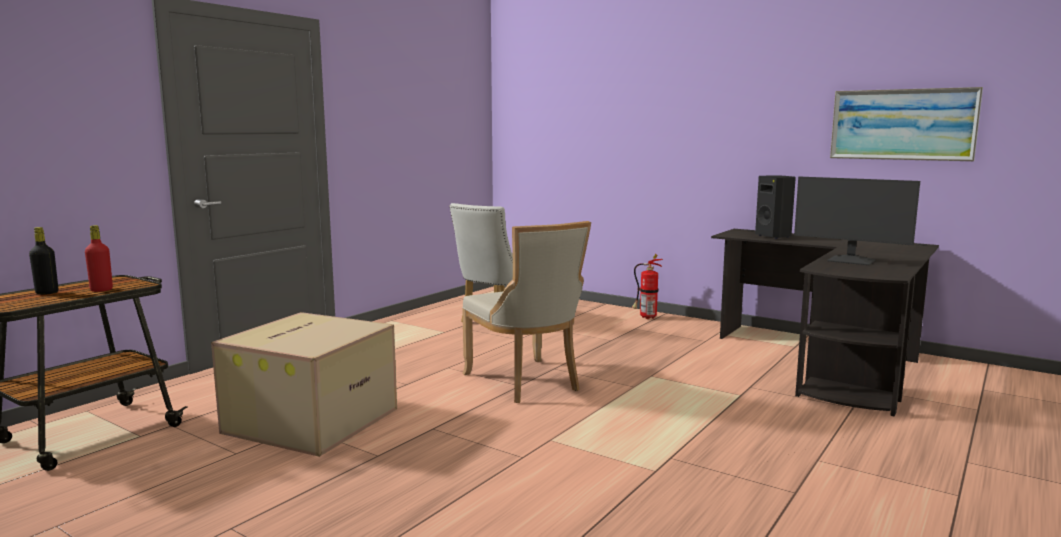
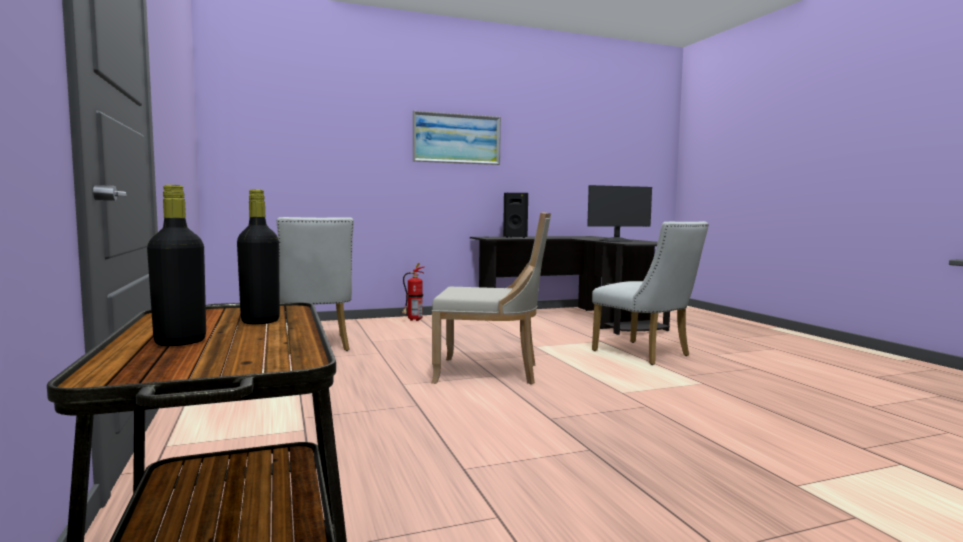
camera: 55 degrees left, 5 degrees down
red bottle [85,225,113,292] -> black bottle [237,189,280,324]
cardboard box [211,312,397,457] -> none
picture [830,87,983,161] -> picture moved to [413,111,501,165]
none -> white chair [592,221,709,365]

